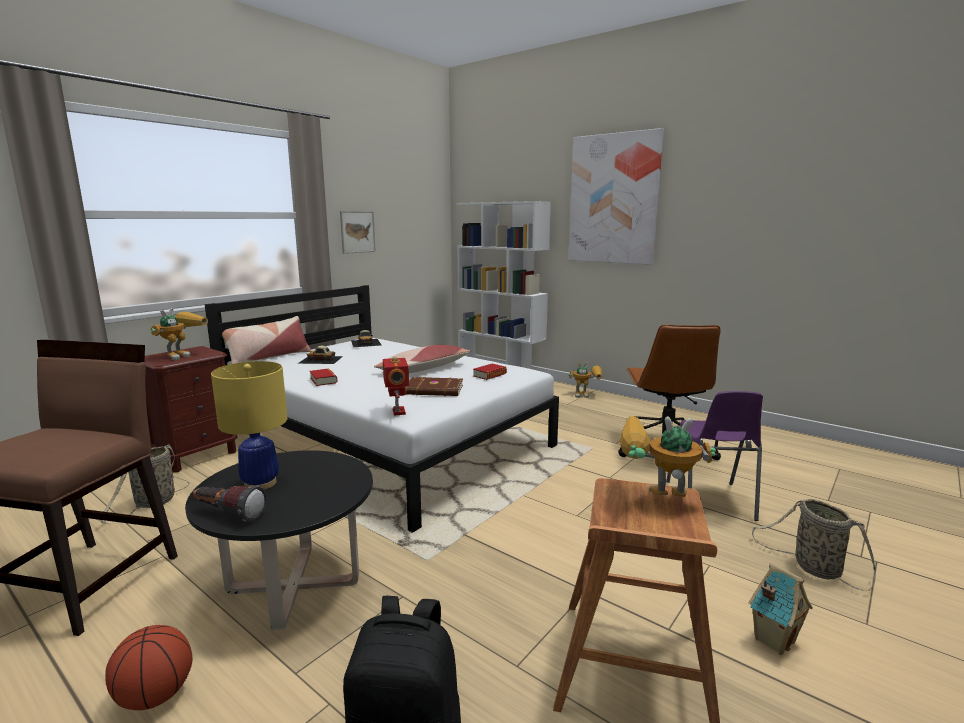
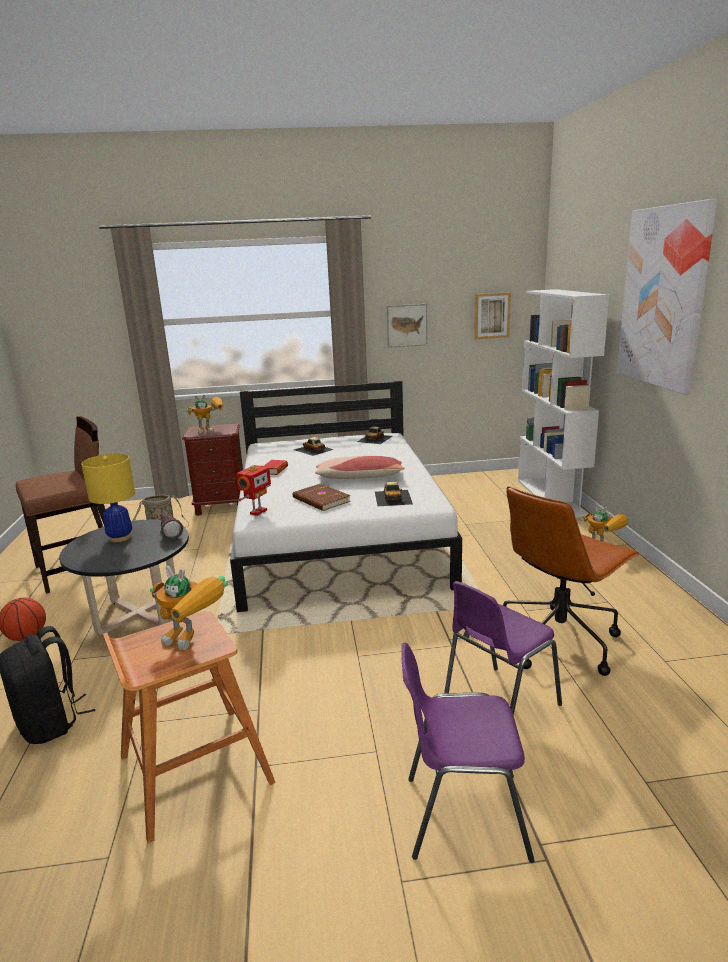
camera: 45 degrees right, 5 degrees up
flashlight [193,485,267,522] -> flashlight moved to [160,513,183,540]
pillow [222,316,311,364] -> none
book [473,364,507,380] -> toy car [375,482,413,506]
toy robot [620,416,716,497] -> toy robot turned 150 degrees clockwise [150,566,228,650]
toy house [749,563,813,655] -> none
basket [752,499,876,591] -> purple chair [401,642,535,863]
none -> picture [474,292,511,339]

